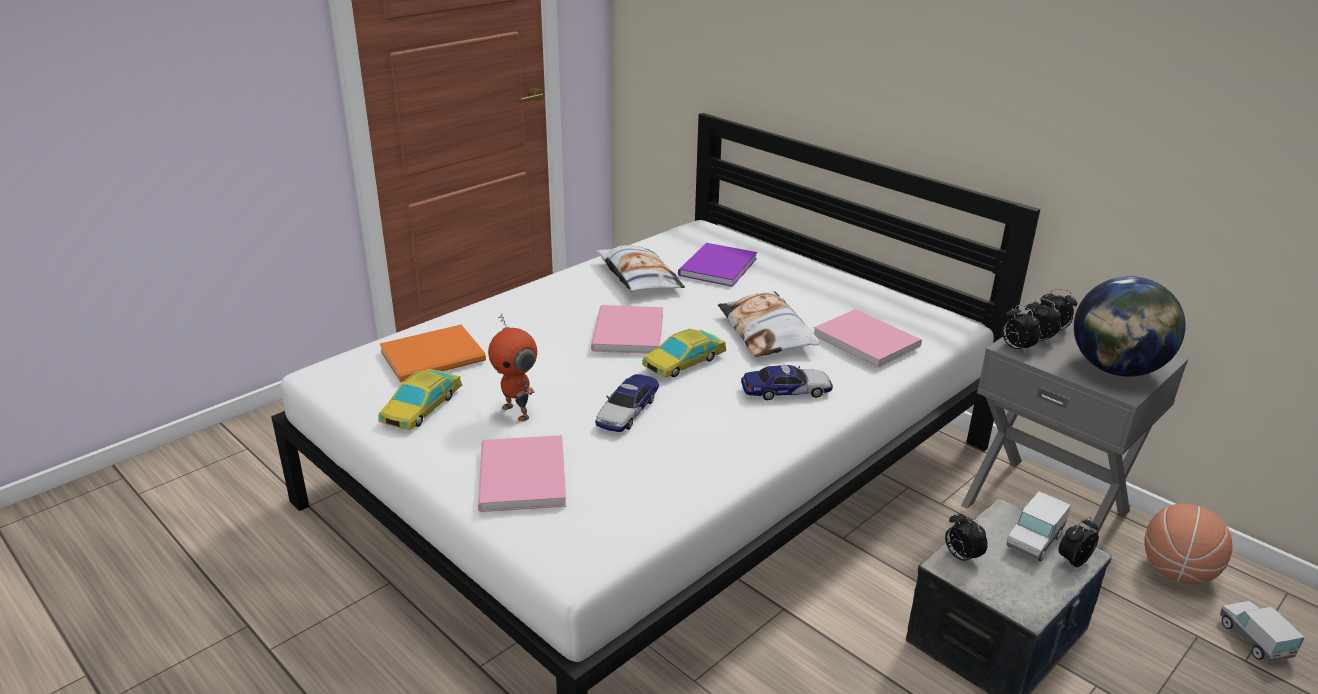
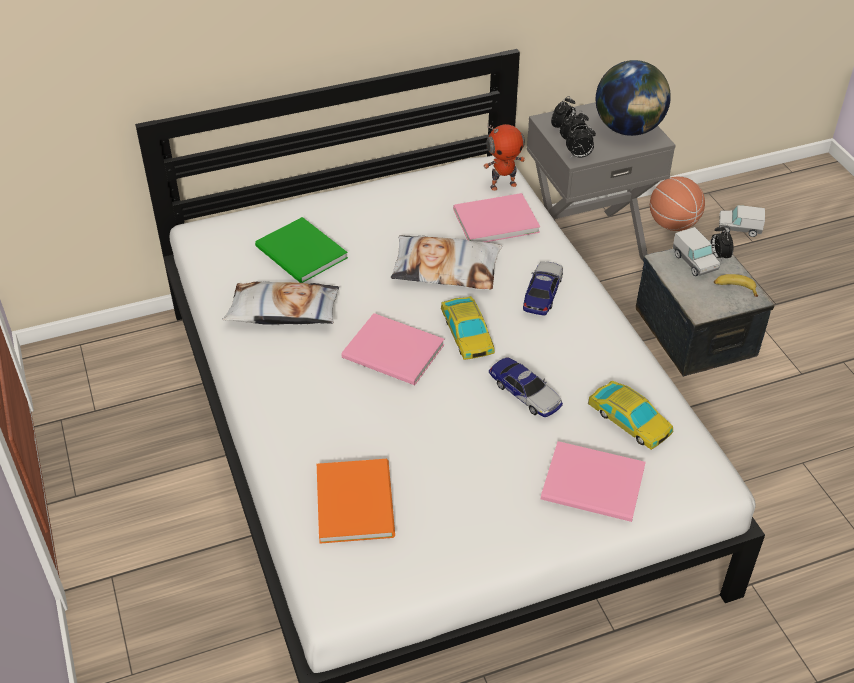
camera: 65 degrees left, 15 degrees up
toy car [378,369,462,430] -> toy car moved to [588,381,673,450]
toy robot [488,315,537,422] -> toy robot moved to [483,123,525,191]
purple book [678,243,757,287] -> green book [255,217,348,283]
alarm clock [945,511,988,566] -> none
none -> banana [714,274,758,297]

